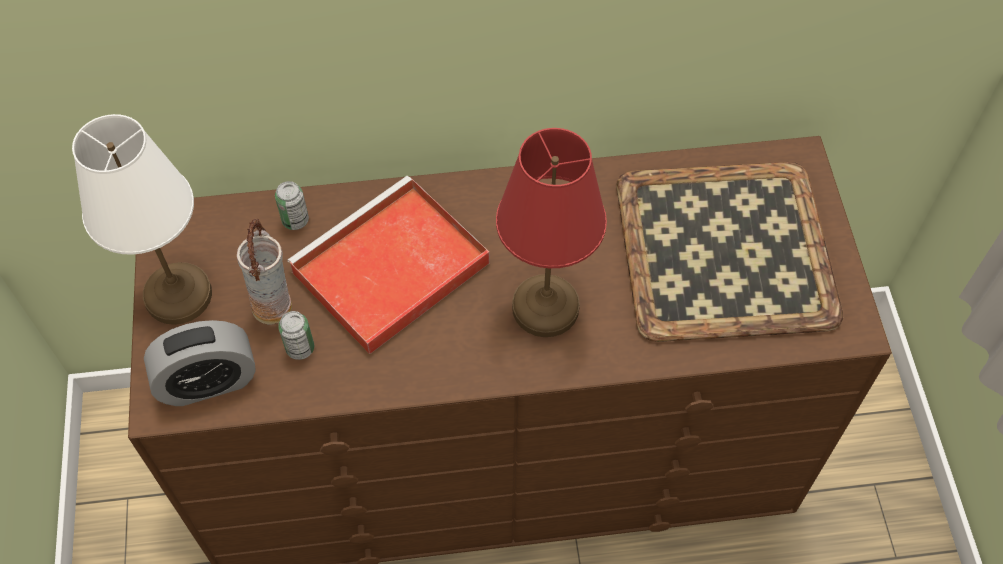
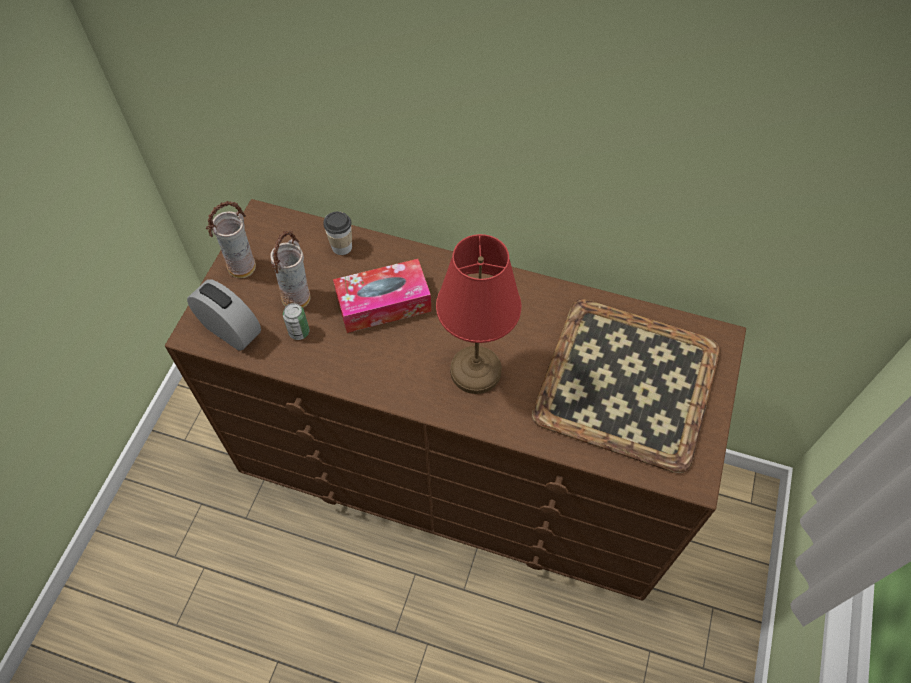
camera: 25 degrees right, 0 degrees up
white table lamp [72,114,212,325] -> vase [206,201,256,278]
alarm clock [144,320,256,406] -> alarm clock turned 150 degrees counterclockwise [187,279,261,351]
can [275,181,309,230] -> cup [324,212,352,255]
red tray [287,176,490,354] -> tissue box [333,259,432,333]

